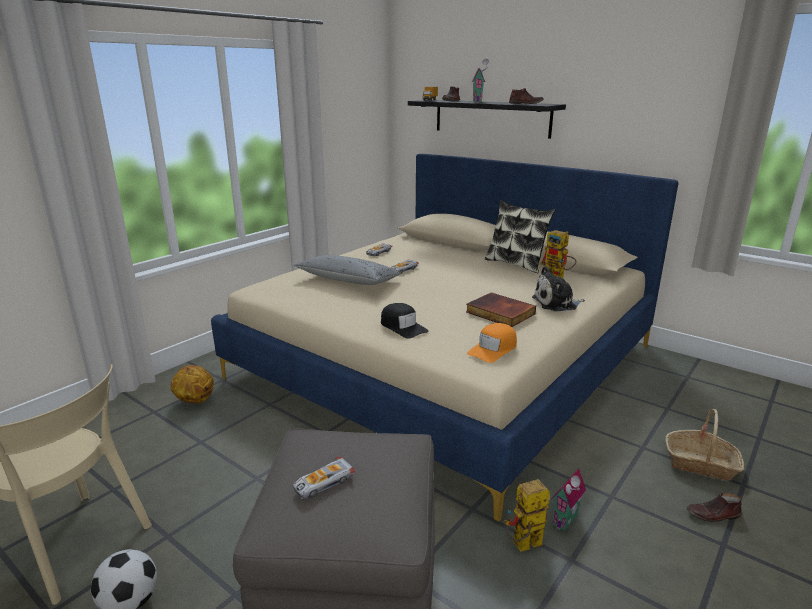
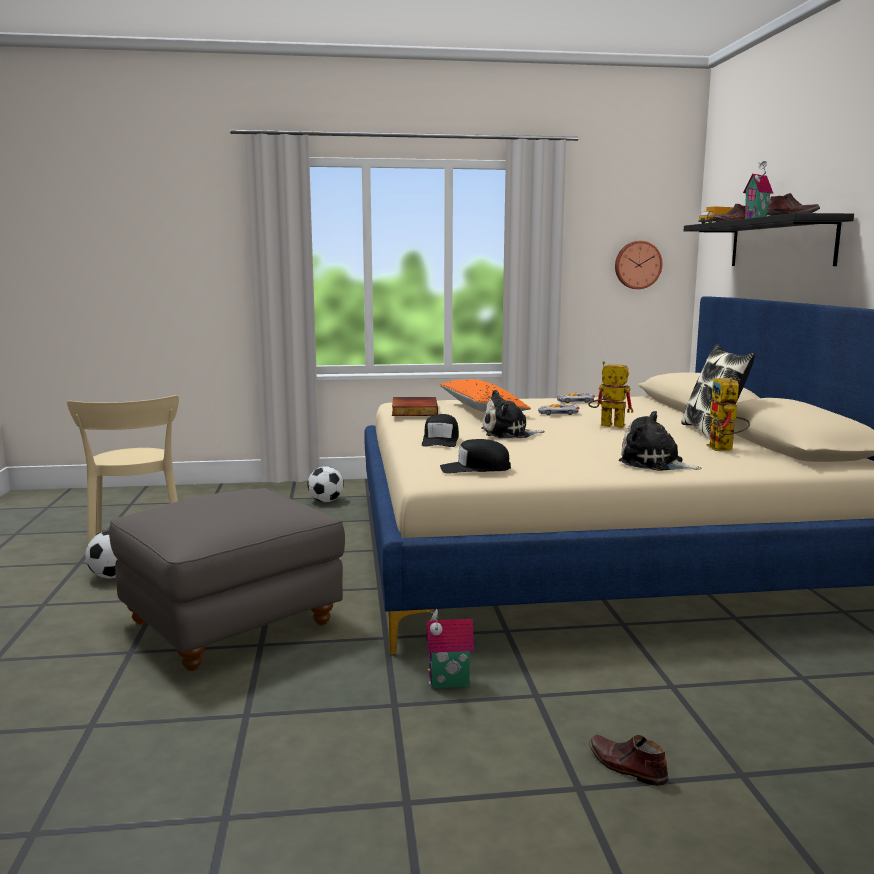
camera: 45 degrees right, 10 degrees down
basketball [171,365,214,403] -> football [308,466,344,502]
toy car [293,456,355,499] -> none
grey pillow [294,255,401,285] -> orange pillow [439,379,531,412]
book [466,292,536,327] -> book moved to [392,397,438,416]
orange cap [467,323,517,363] -> black cap [440,439,511,474]
toy robot [504,479,550,552] -> toy robot moved to [588,361,634,428]
basket [666,409,745,481] -> none
none -> plush toy [481,390,545,438]
none -> wall clock [615,241,662,289]

